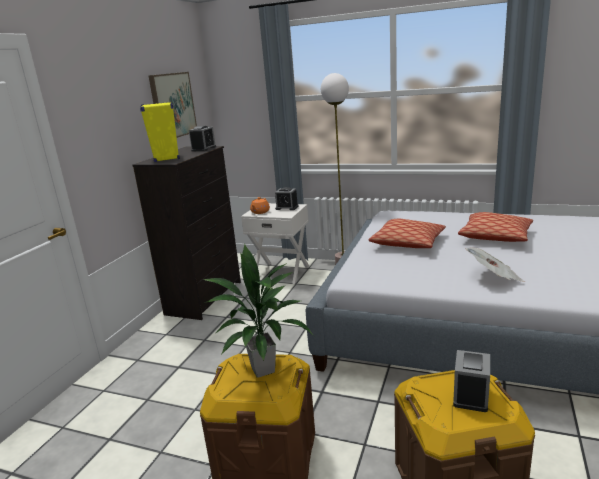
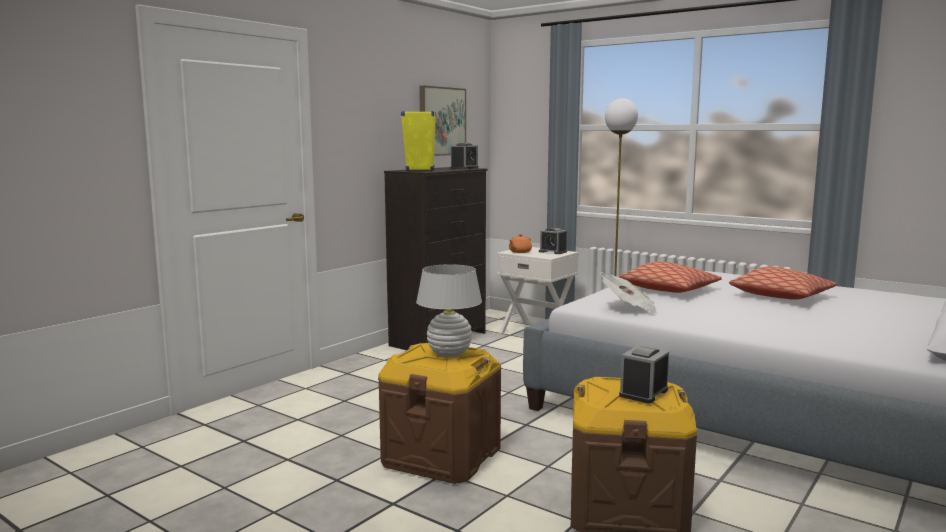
camera: 15 degrees right, 10 degrees down
potted plant [203,244,314,378] -> white table lamp [416,264,482,357]
newspaper [465,247,525,282] -> newspaper moved to [600,272,657,314]

